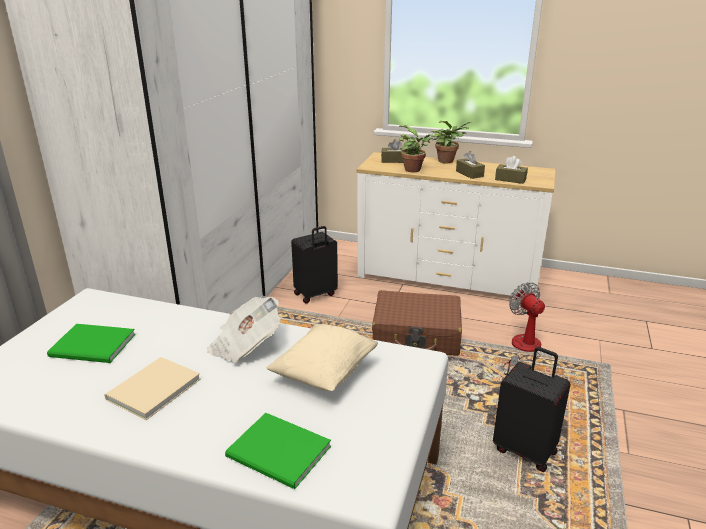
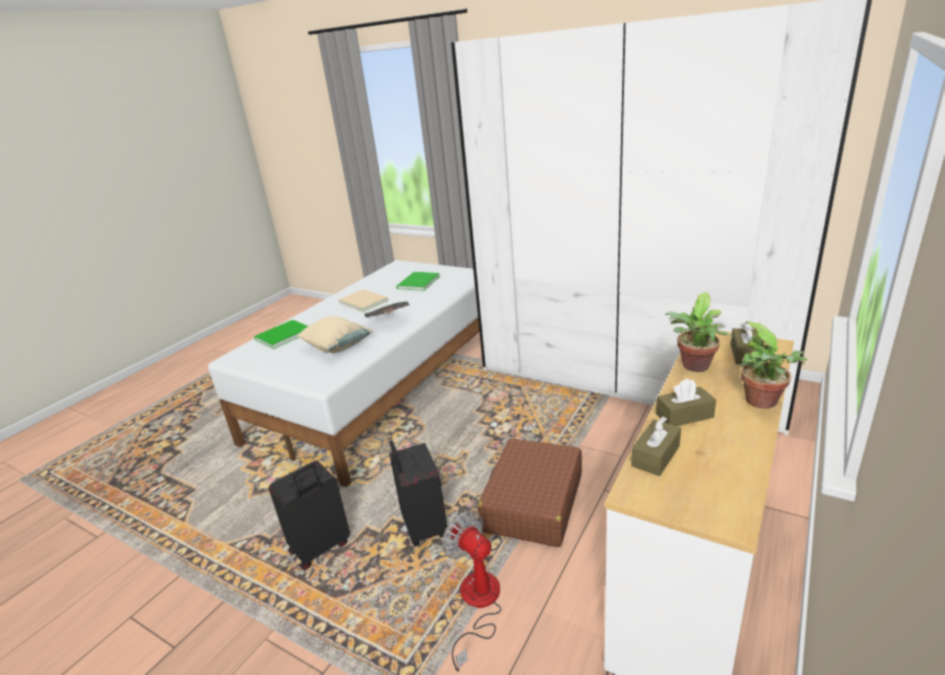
camera: 105 degrees right, 0 degrees up
black suitcase [291,226,338,304] -> black suitcase moved to [389,440,448,546]
fan [503,282,545,375] -> fan turned 120 degrees counterclockwise [442,511,501,672]

